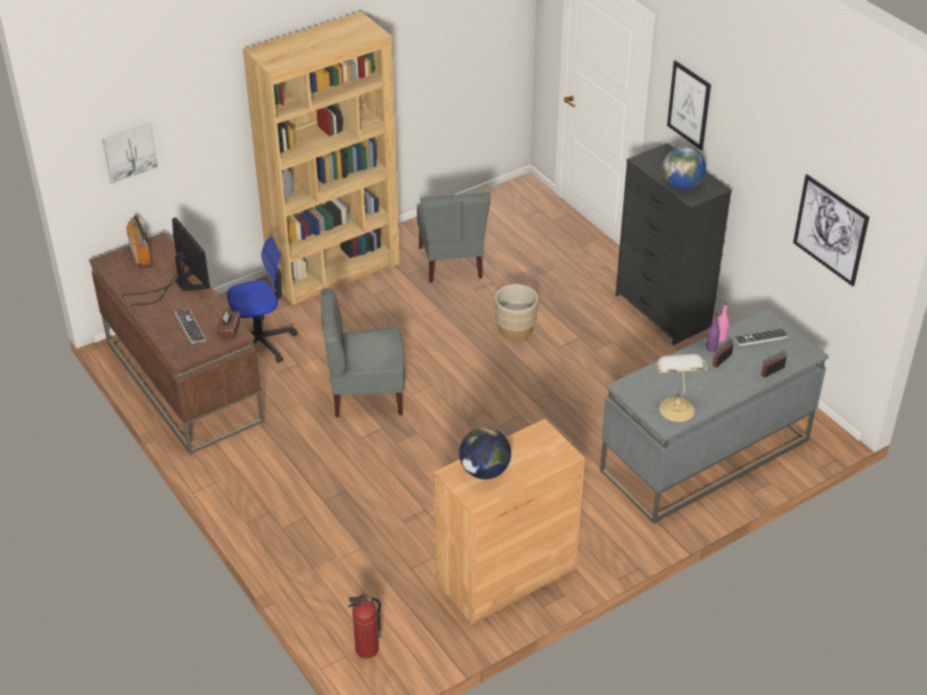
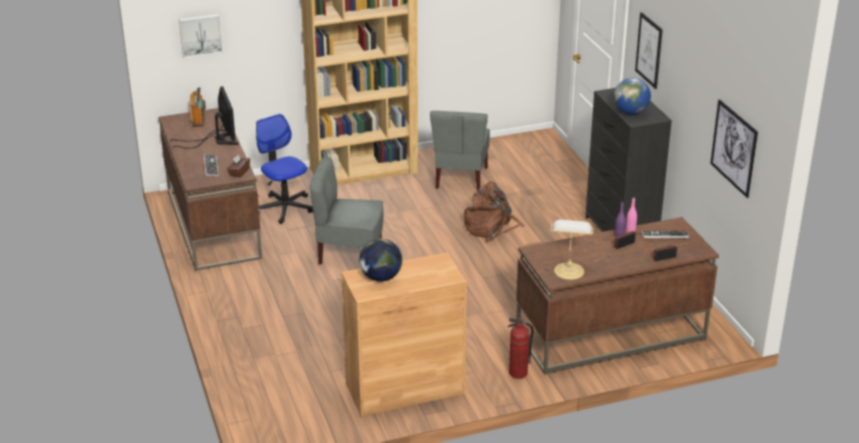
camera: 15 degrees right, 10 degrees down
office chair [227,236,298,363] -> office chair turned 120 degrees counterclockwise [256,114,313,224]
fire extinguisher [348,594,381,659] -> fire extinguisher moved to [508,318,534,379]
beige planter [495,284,538,339] -> brown backpack [464,181,525,242]
grey desk [600,308,829,524] -> brown desk [516,217,719,375]

